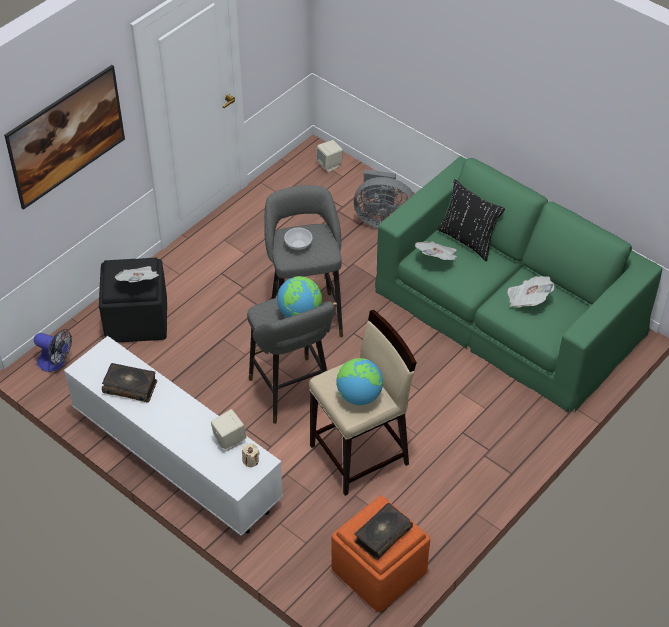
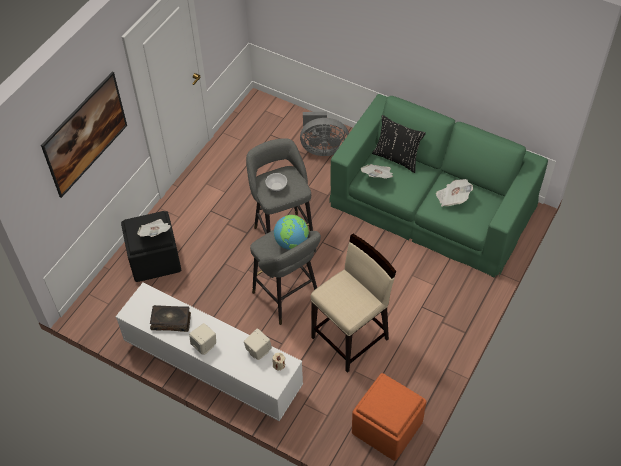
camera: 10 degrees left, 5 degrees up
fan [34,329,72,372] -> none
beige speaker [316,140,343,172] -> beige speaker moved to [189,323,216,355]
globe [336,358,383,405] -> none
book [354,503,413,560] -> none

